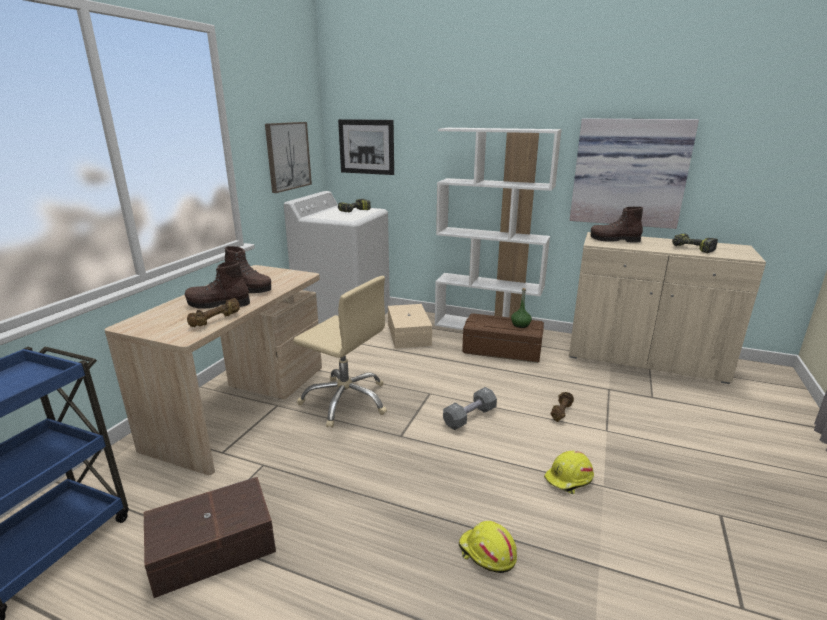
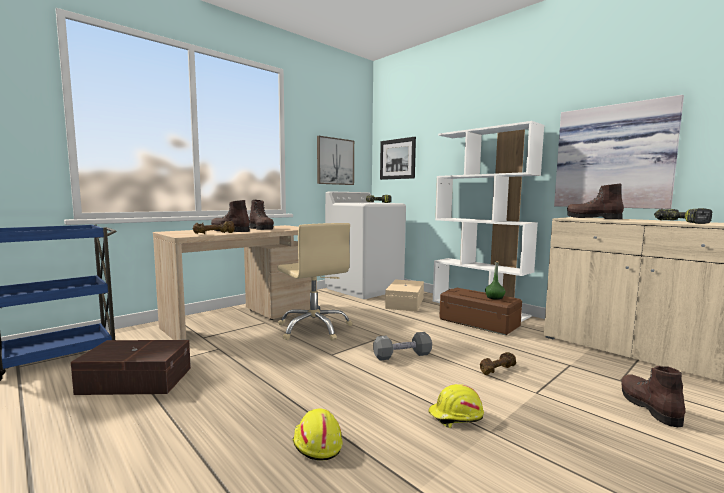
camera: 25 degrees right, 15 degrees down
none -> brown boot [621,366,686,427]

